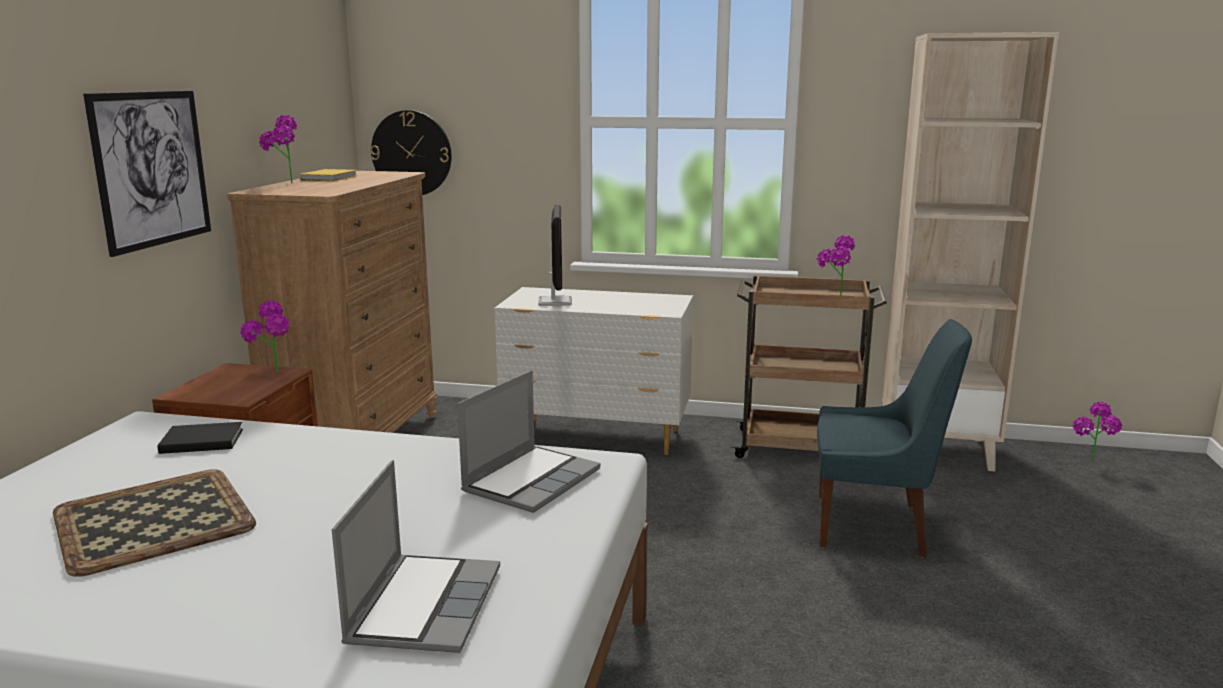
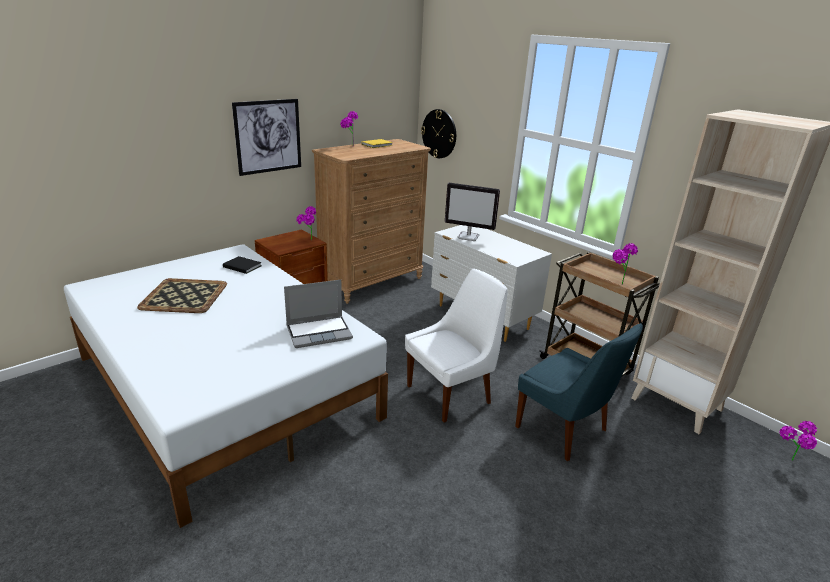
camera: 35 degrees right, 10 degrees up
laptop [332,460,500,653] -> none
monitor [538,204,572,306] -> monitor turned 75 degrees clockwise [445,183,500,241]
none -> white chair [405,269,508,423]

